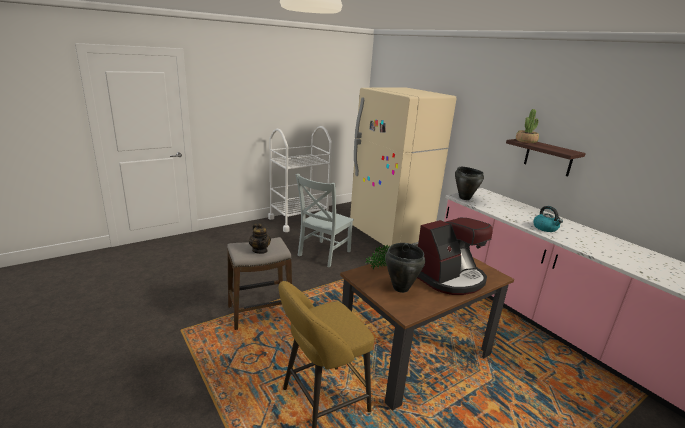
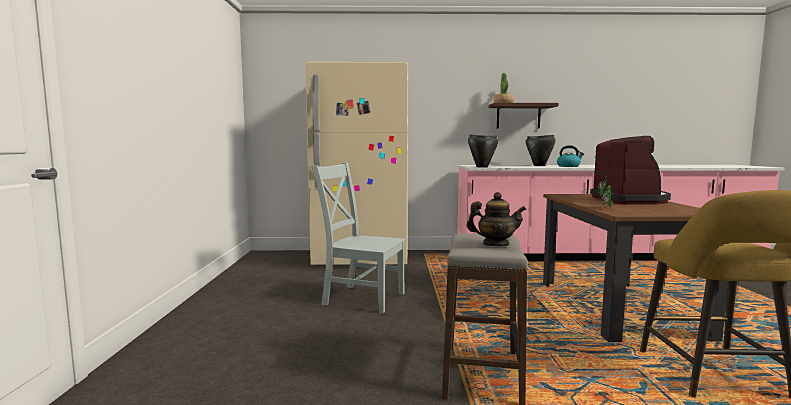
camera: 55 degrees left, 15 degrees down
white cart [268,126,332,232] -> none
grey chair [295,174,354,267] -> grey chair turned 135 degrees clockwise [311,163,405,314]
black cooking pot [385,243,425,293] -> black cooking pot moved to [526,135,556,166]

